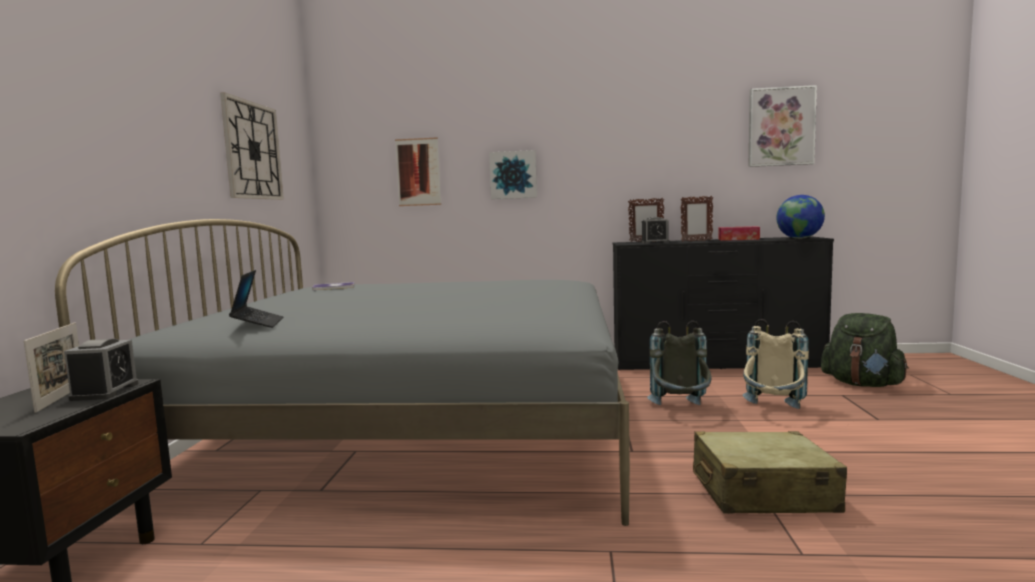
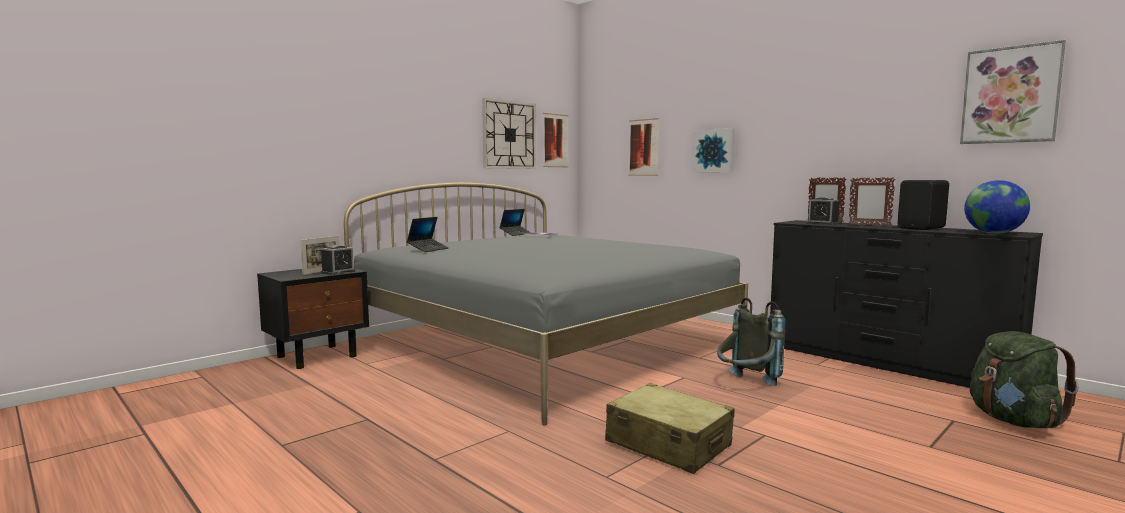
camera: 40 degrees right, 0 degrees up
tissue box [718,226,760,241] -> black speaker [898,180,949,230]
beige backpack [743,319,809,409] -> none
none -> laptop [499,209,531,236]
none -> picture [543,113,568,167]

